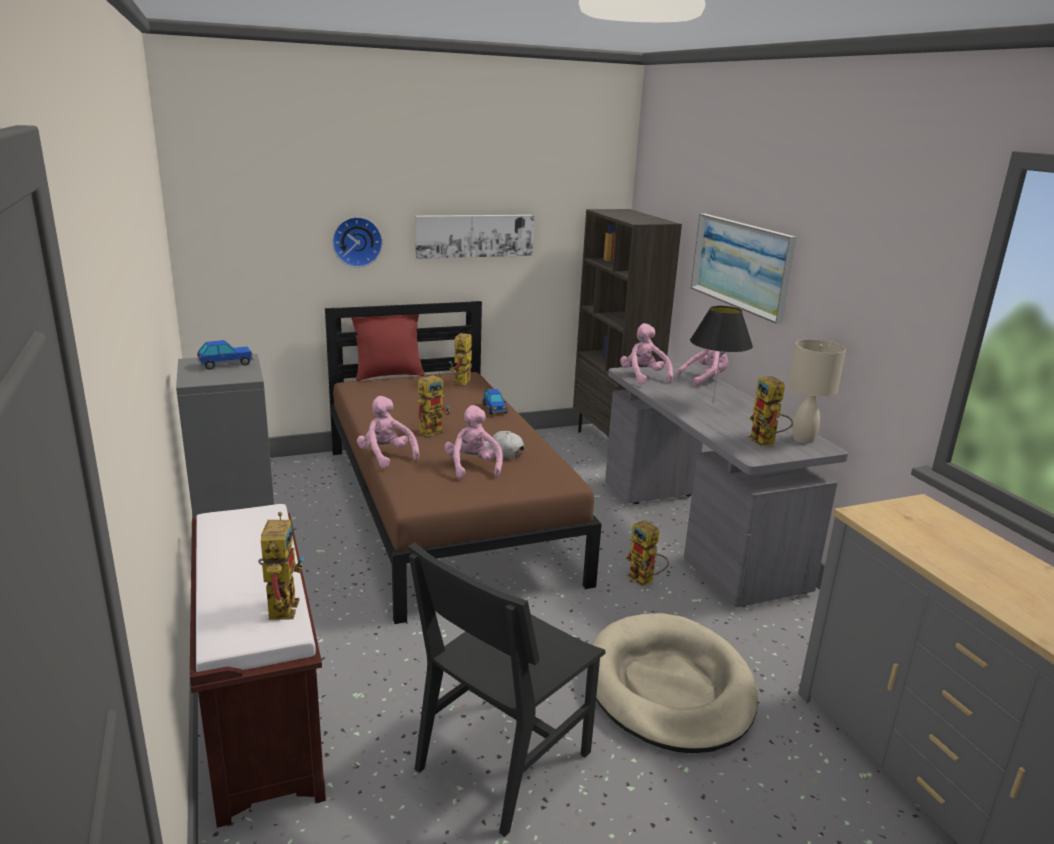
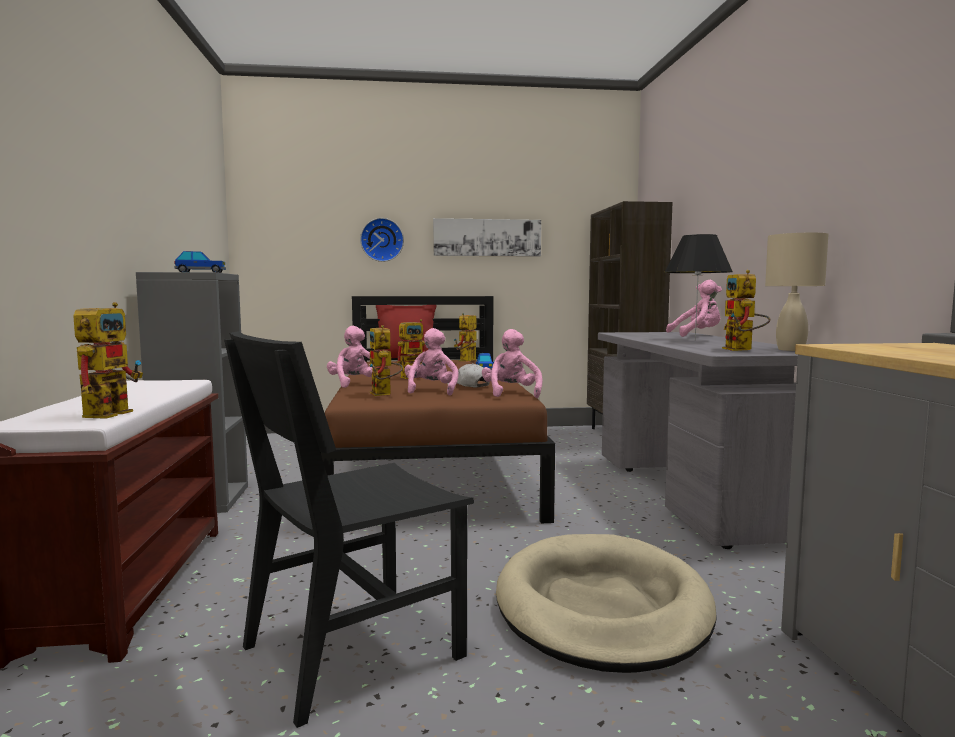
camera: 15 degrees right, 15 degrees down
pink plush toy [620,323,673,385] -> pink plush toy moved to [482,329,543,398]
toy robot [626,520,669,586] -> toy robot moved to [369,325,403,396]
picture [691,214,797,324] -> none

